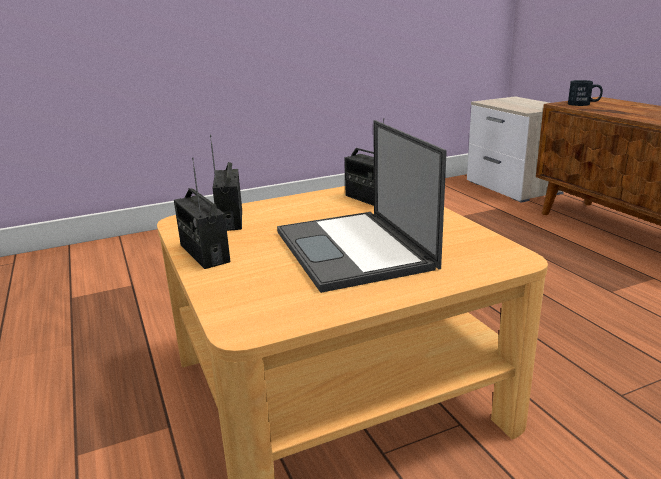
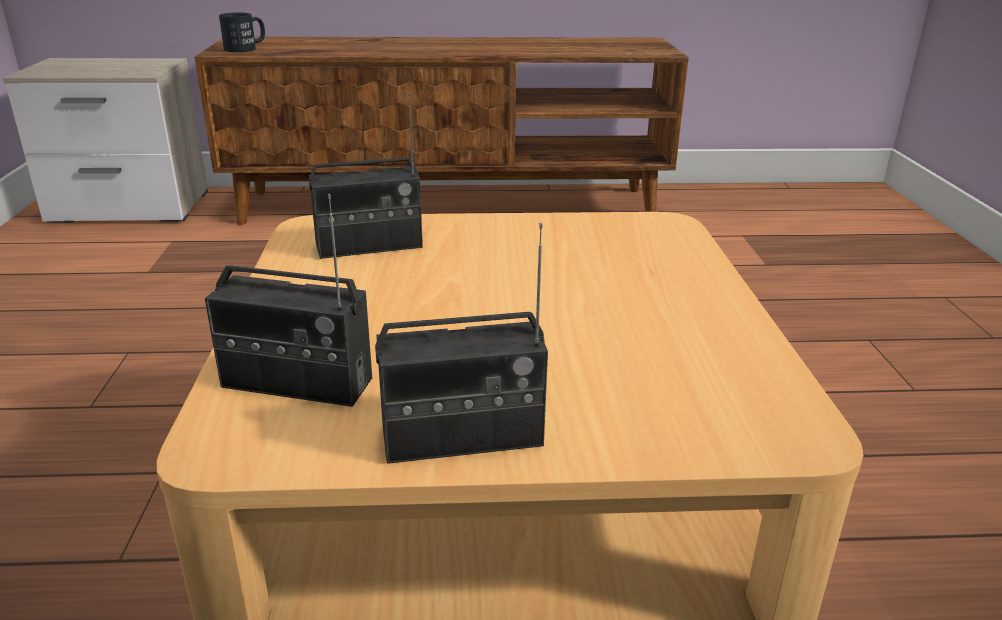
camera: 70 degrees left, 5 degrees up
laptop [277,120,447,293] -> none

